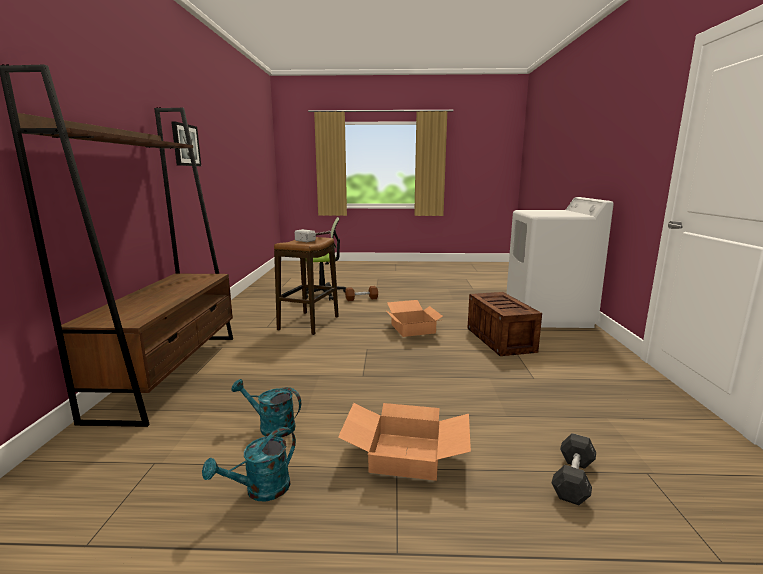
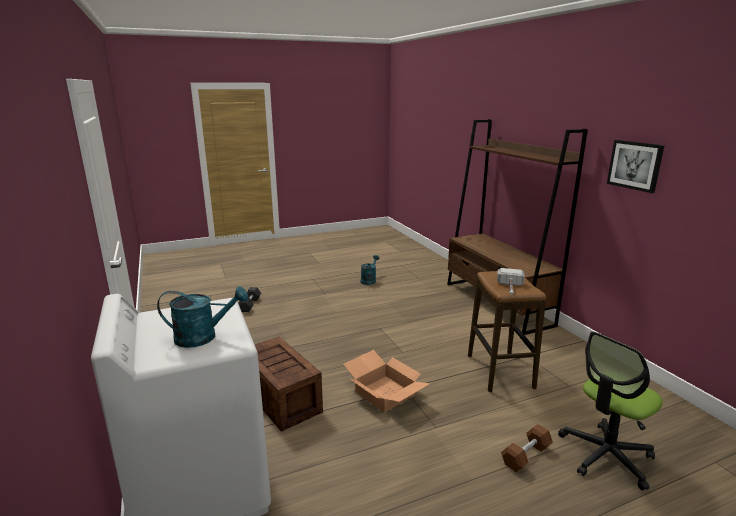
camera: 155 degrees right, 5 degrees up
turquoise watering can [231,379,301,437] -> turquoise watering can moved to [157,286,248,348]
cardboard box [338,403,471,481] -> none

